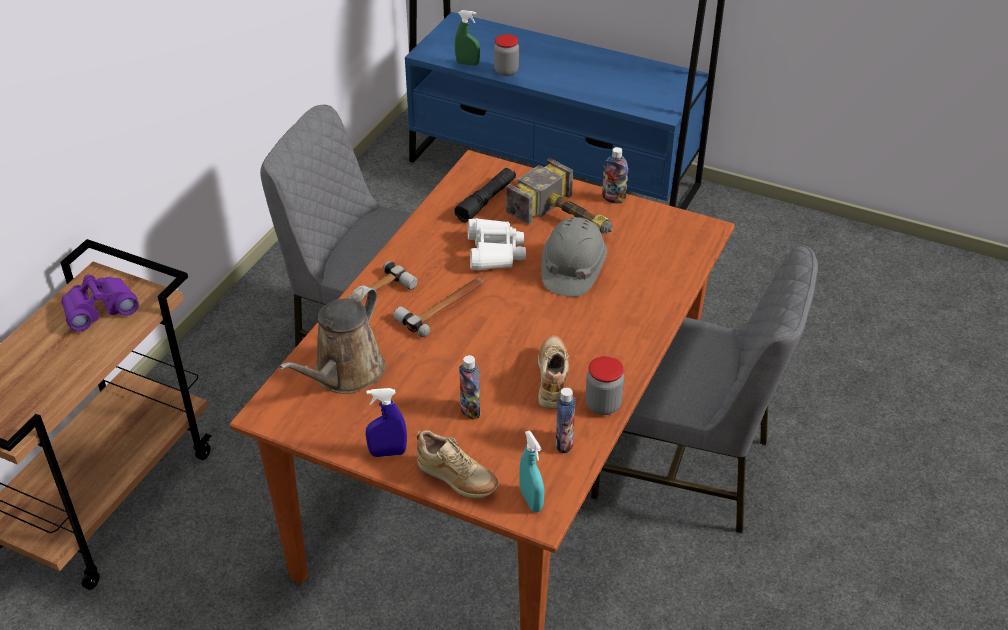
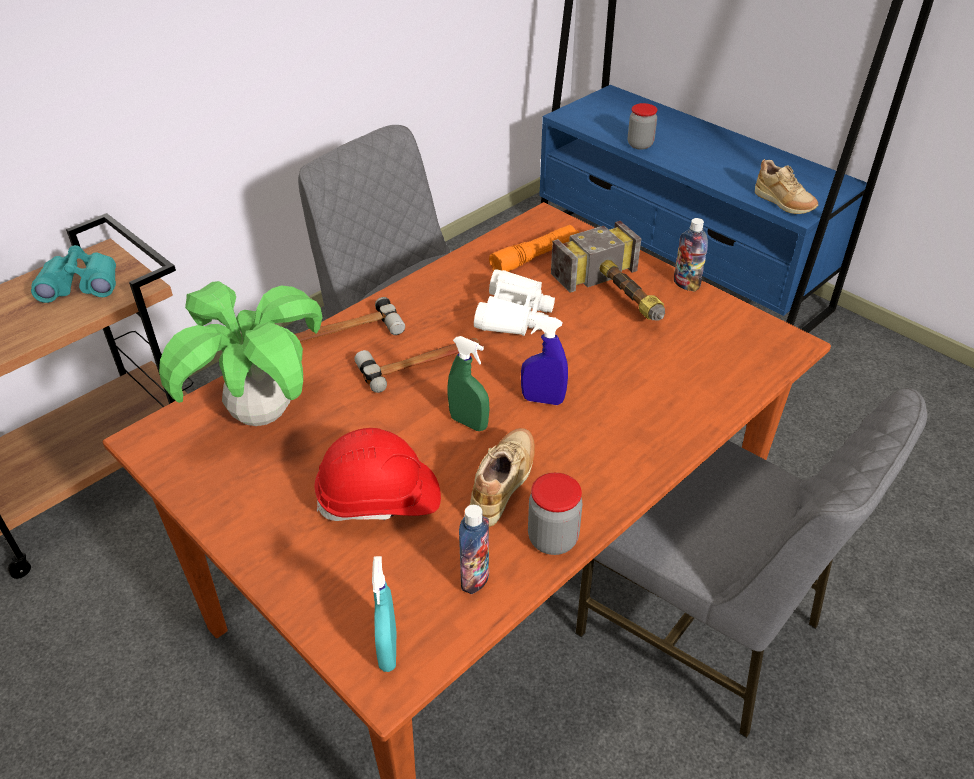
camera: 20 degrees right, 0 degrees up
purple binoculars [61,274,139,331] -> turquoise binoculars [31,245,116,303]
brown watering can [279,285,386,394] -> potted plant [159,281,323,426]
blue spray bottle [366,388,407,457] -> blue spray bottle moved to [521,315,568,405]
beige shoe [417,430,499,498] -> beige shoe moved to [755,159,818,214]
black flashlight [454,168,516,222] -> orange flashlight [489,225,579,272]
green spray bottle [455,10,480,66] -> green spray bottle moved to [448,336,489,431]
bottle [459,355,480,420] -> red hard hat [314,428,441,521]
grey hard hat [541,217,607,297] -> none

